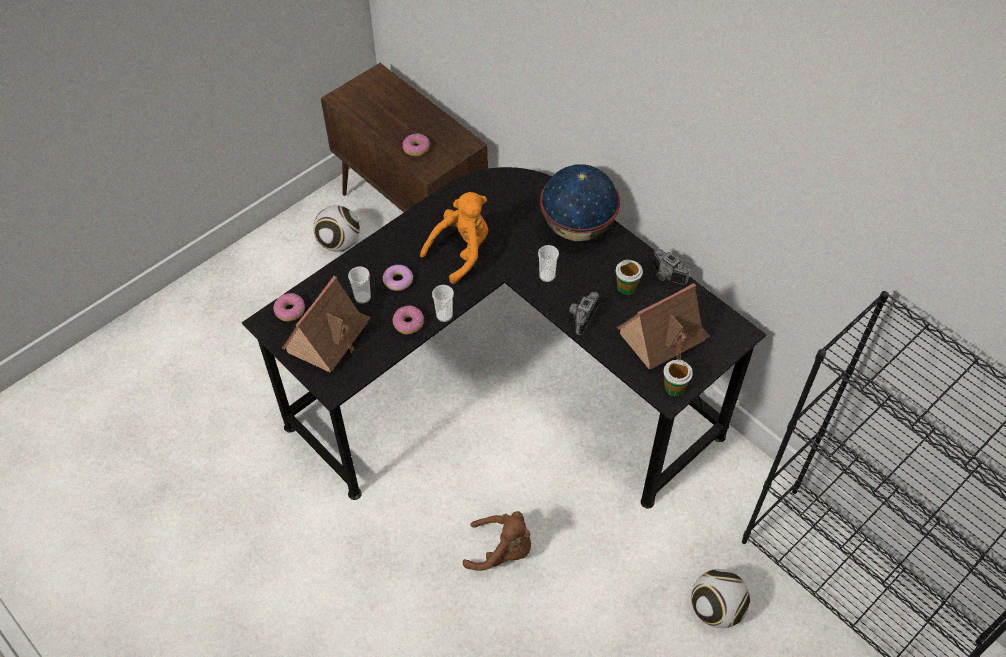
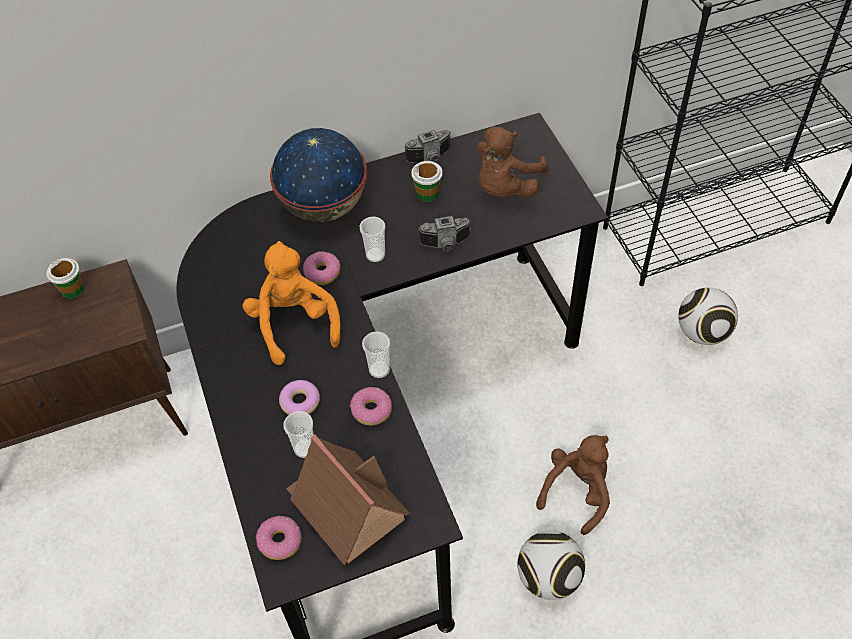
camera: 65 degrees left, 0 degrees up
football [313,205,360,251] -> football moved to [517,530,585,600]
donut [402,134,430,156] -> donut moved to [303,251,341,285]
camera [569,292,599,335] -> camera turned 60 degrees counterclockwise [418,216,471,251]
toy house [616,283,711,369] -> brown plush toy [476,127,548,197]
cup [663,360,693,396] -> cup moved to [47,258,84,299]

